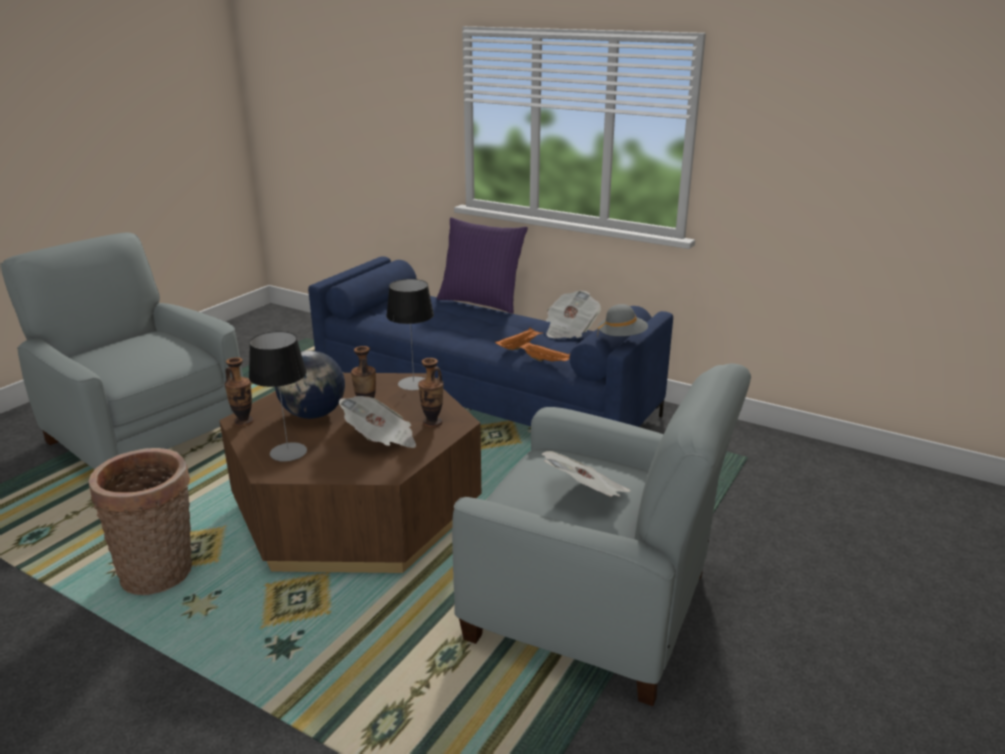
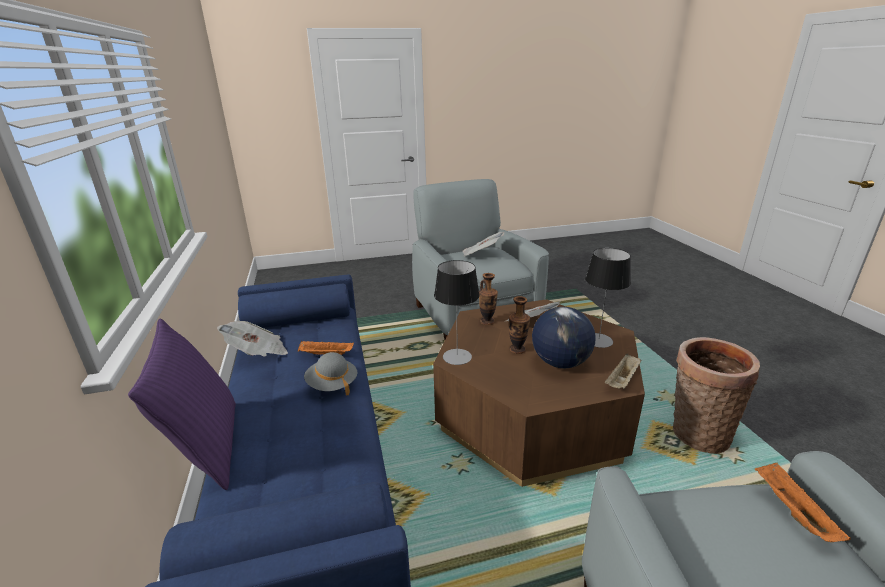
camera: 135 degrees left, 0 degrees up
vase [225,357,254,427] -> beige tray [605,353,642,389]
orange tray [519,342,570,362] -> orange tray moved to [755,462,851,542]
grey hat [597,304,648,338] -> grey hat moved to [304,352,358,395]

